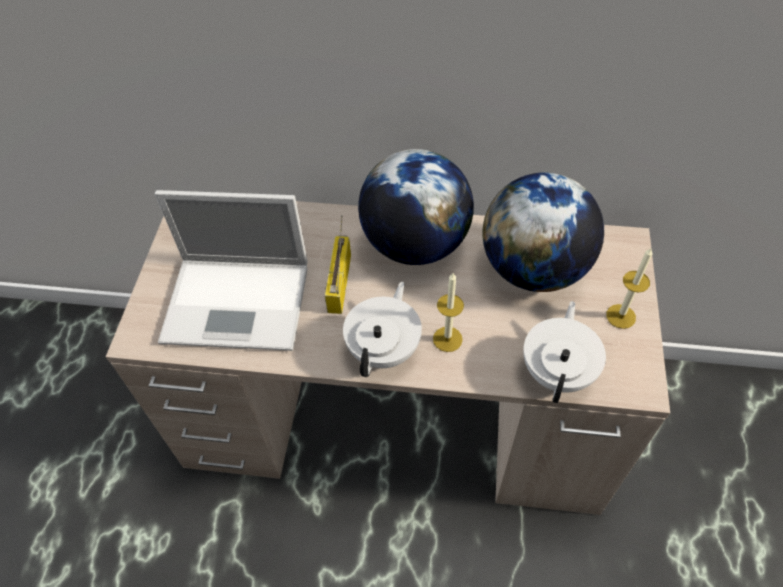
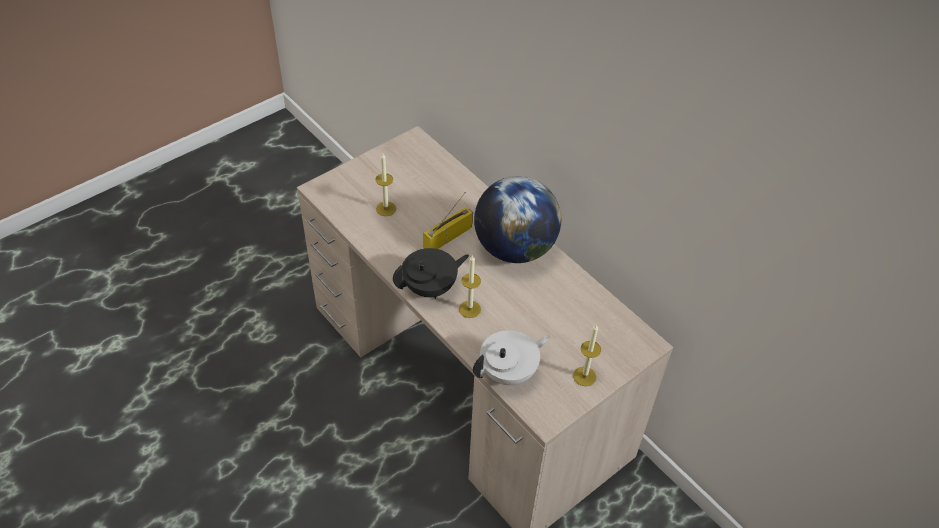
camera: 40 degrees right, 5 degrees down
laptop [155,190,308,351] -> candle [376,154,396,216]
white teapot [343,282,422,377] -> black teapot [393,248,469,299]
globe [482,172,604,292] -> none

